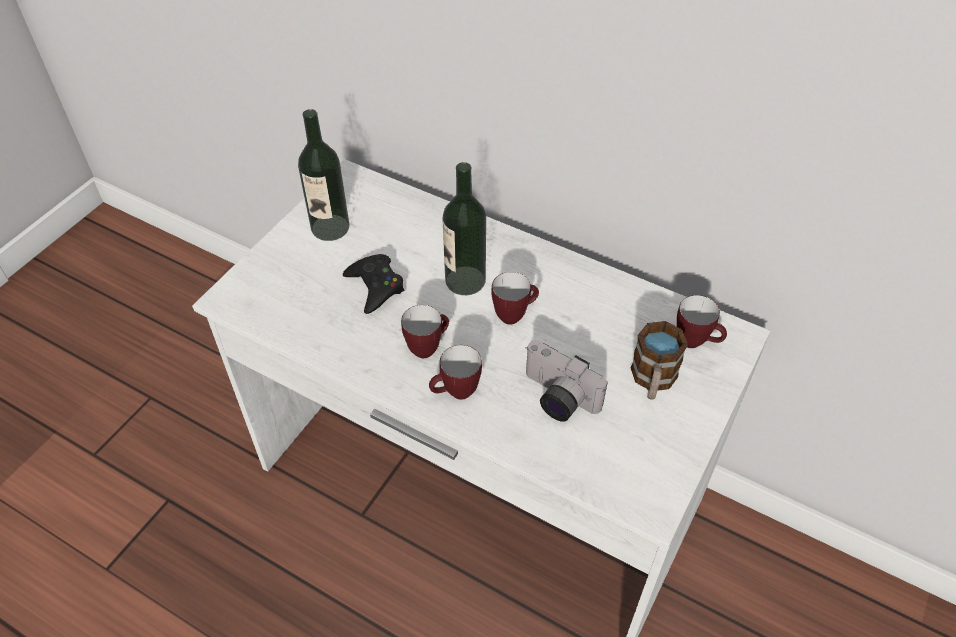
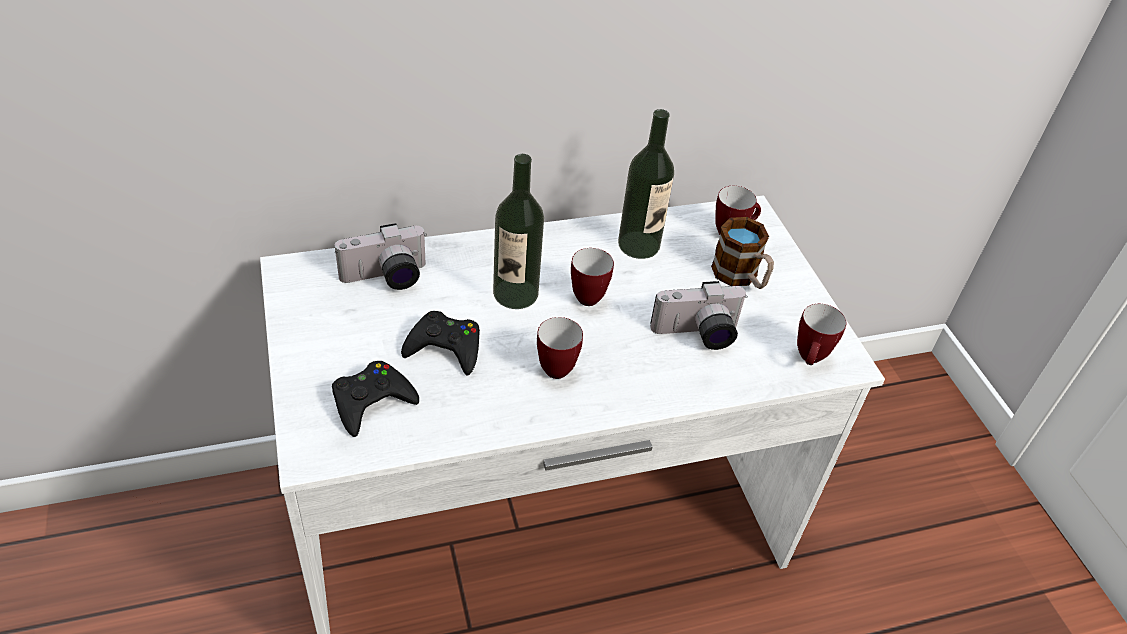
camera: 50 degrees left, 5 degrees down
bottle [298,109,349,241] -> bottle moved to [618,109,674,259]
mug [429,345,482,400] -> mug moved to [797,304,846,365]
none -> black game controller [332,361,419,437]
none -> camera [335,223,427,290]

